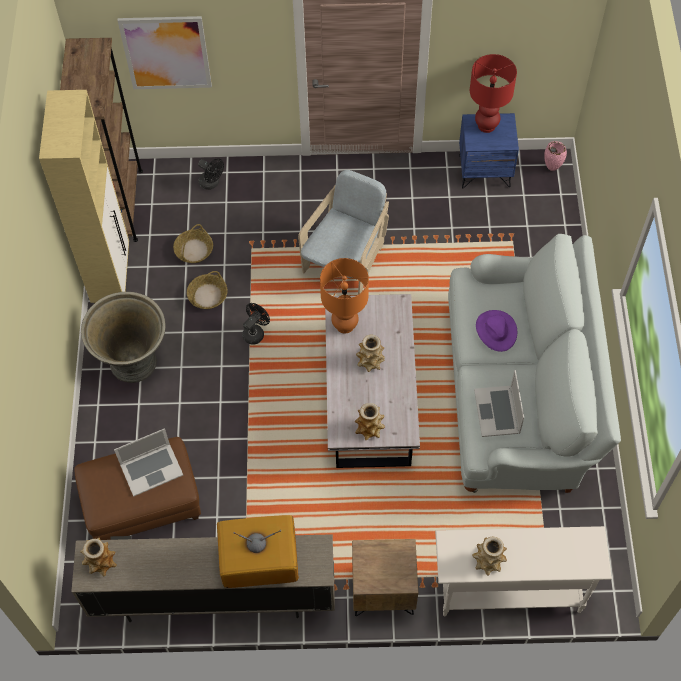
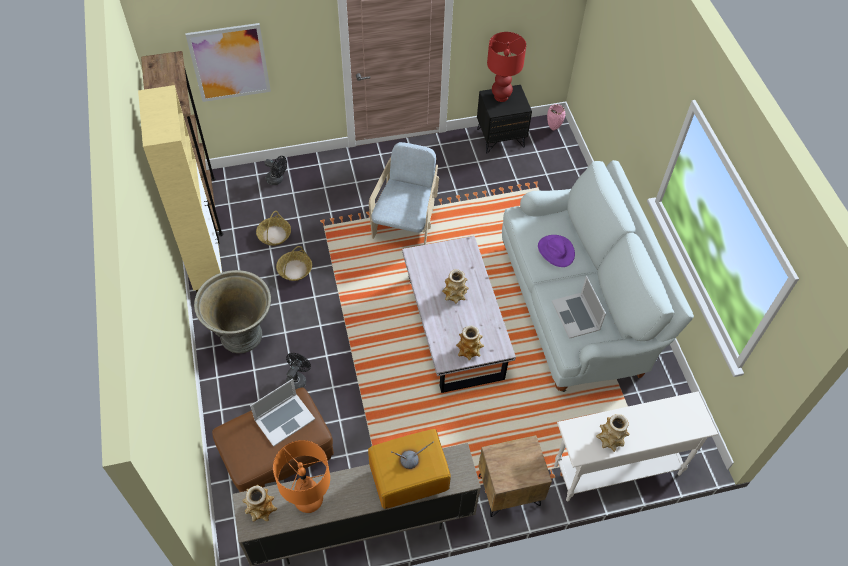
camera: 15 degrees left, 5 degrees down
black fan [242,303,270,345] -> black fan moved to [286,353,311,390]
orange table lamp [320,258,369,334] -> orange table lamp moved to [273,440,330,513]
blue nightstand [459,113,519,188] -> black nightstand [477,85,532,154]

